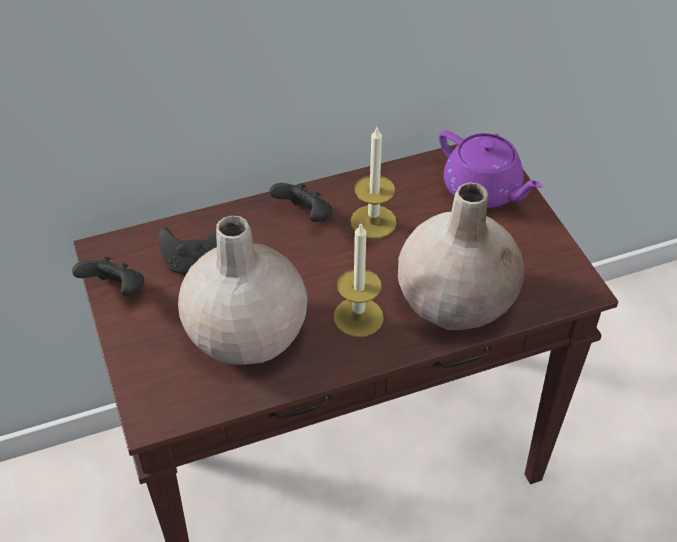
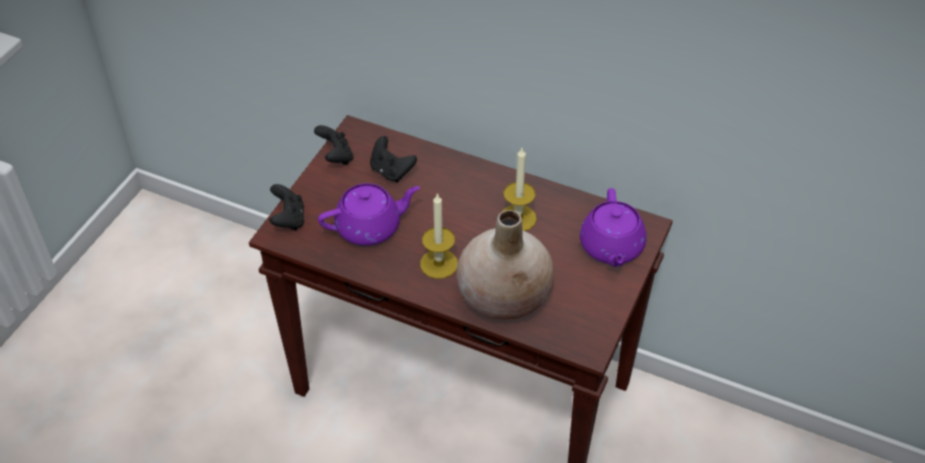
camera: 45 degrees right, 0 degrees up
beige vase [178,215,307,365] -> purple teapot [318,183,420,246]
black game controller [269,183,333,222] -> black game controller moved to [269,184,304,230]

